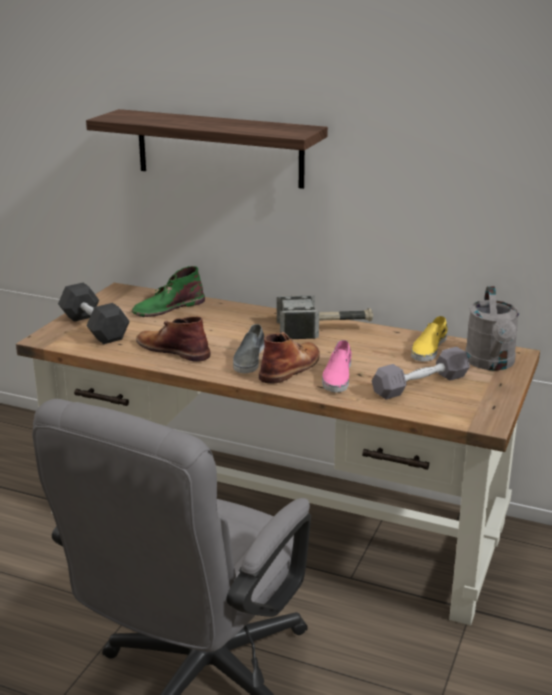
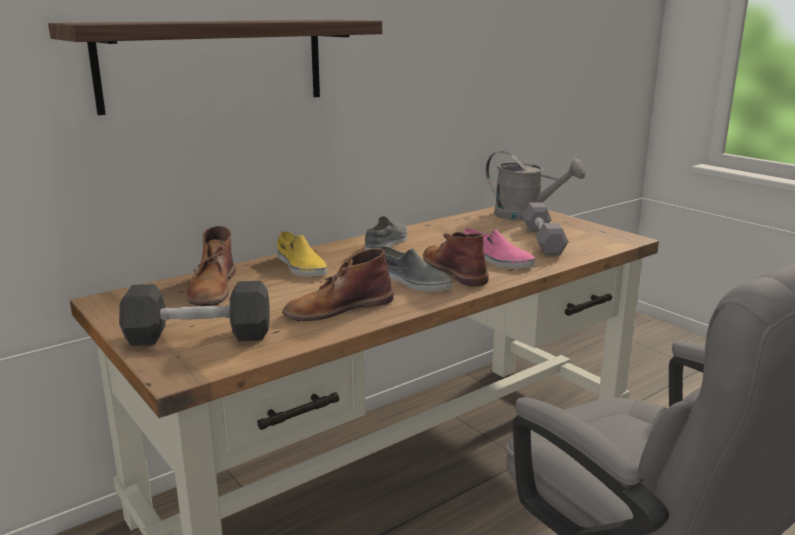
camera: 60 degrees left, 5 degrees down
green boot [132,266,205,317] -> brown boot [187,226,236,306]
hammer [277,295,373,339] -> grey shoe [365,216,408,250]
yellow shoe [411,316,448,361] -> yellow shoe moved to [277,231,327,277]

